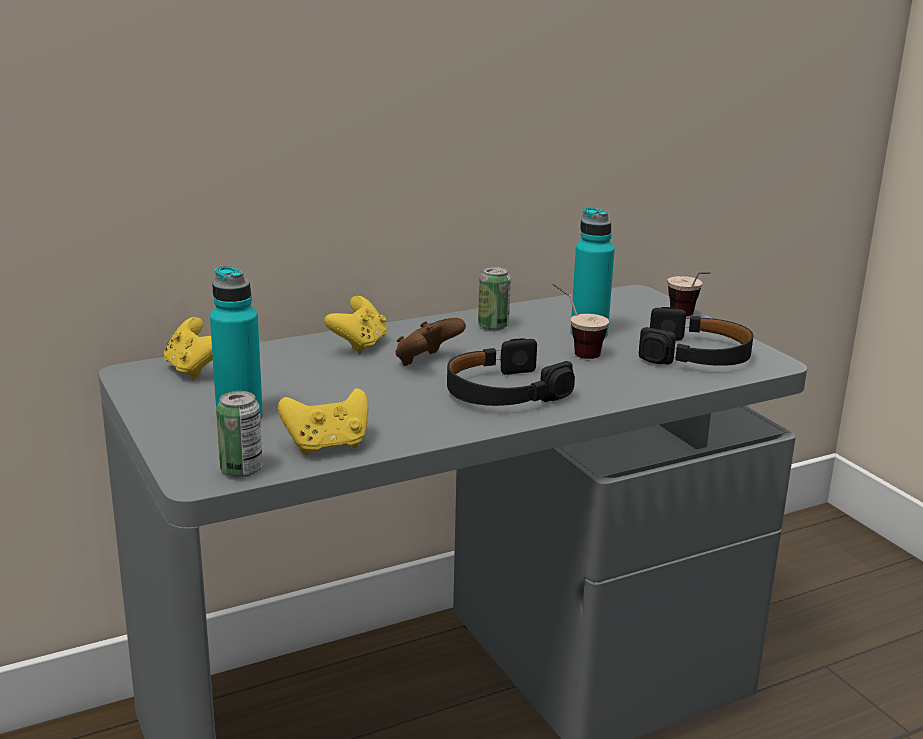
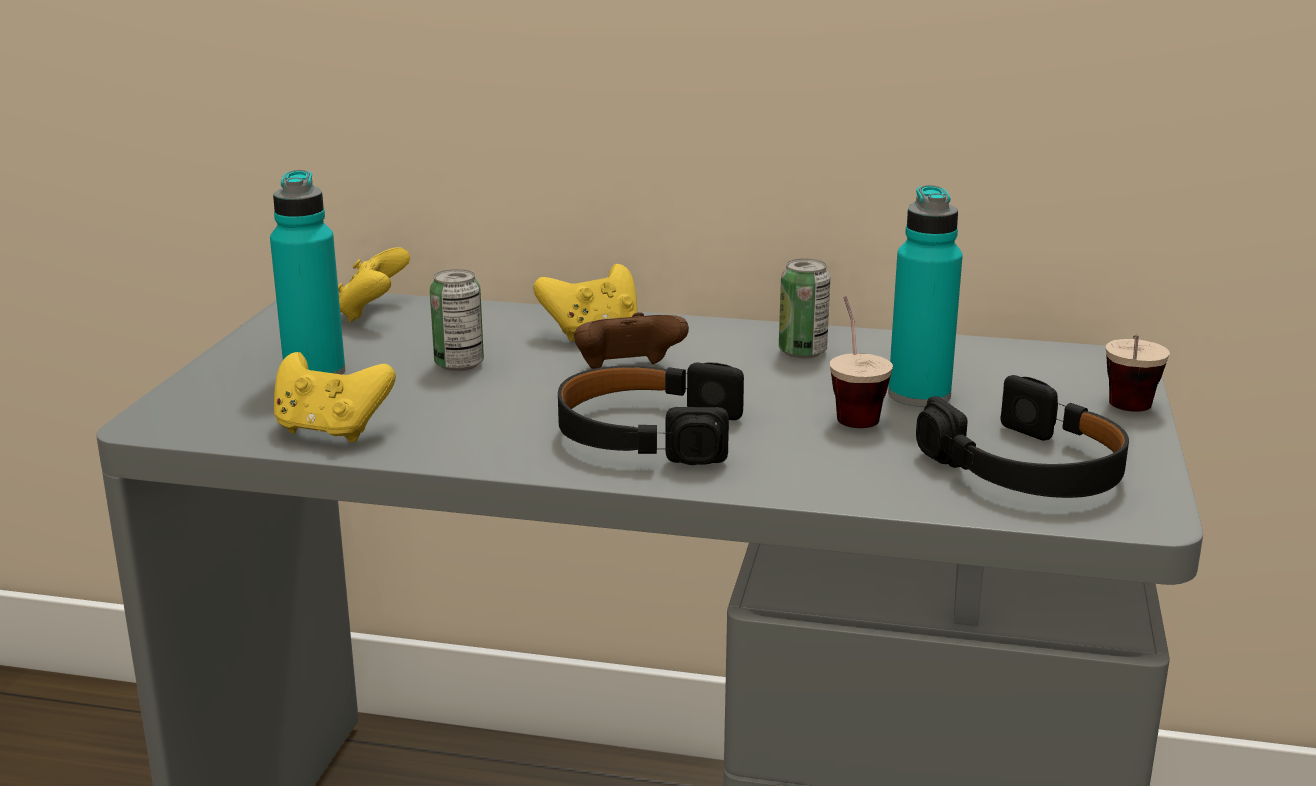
camera: 40 degrees right, 0 degrees up
can [216,391,263,478] -> can moved to [430,269,484,371]

